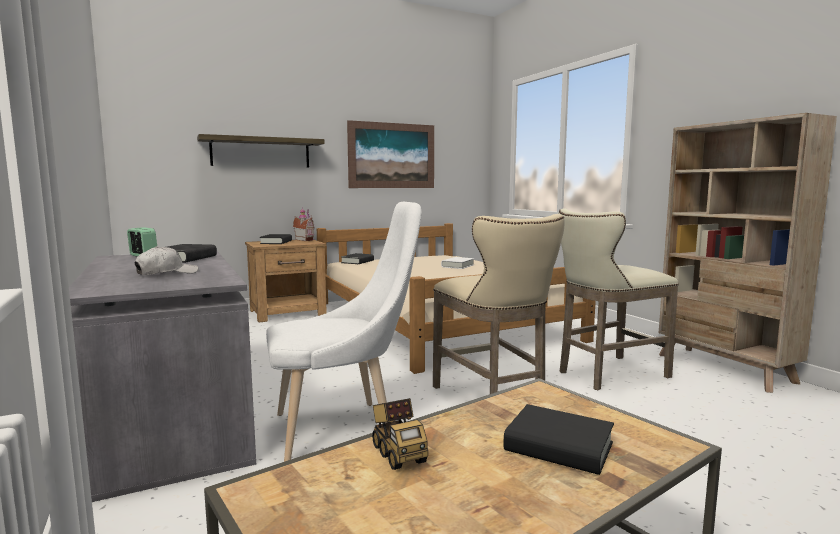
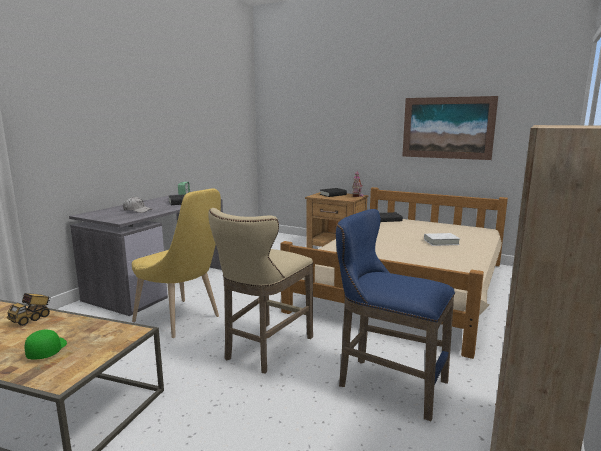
camera: 55 degrees right, 5 degrees up
shelf [197,134,325,167] -> none
white chair [266,202,422,462] -> yellow chair [132,188,221,338]
black book [504,404,614,475] -> green cap [25,330,67,360]
beige stool [558,209,679,391] -> blue stool [336,209,455,421]

